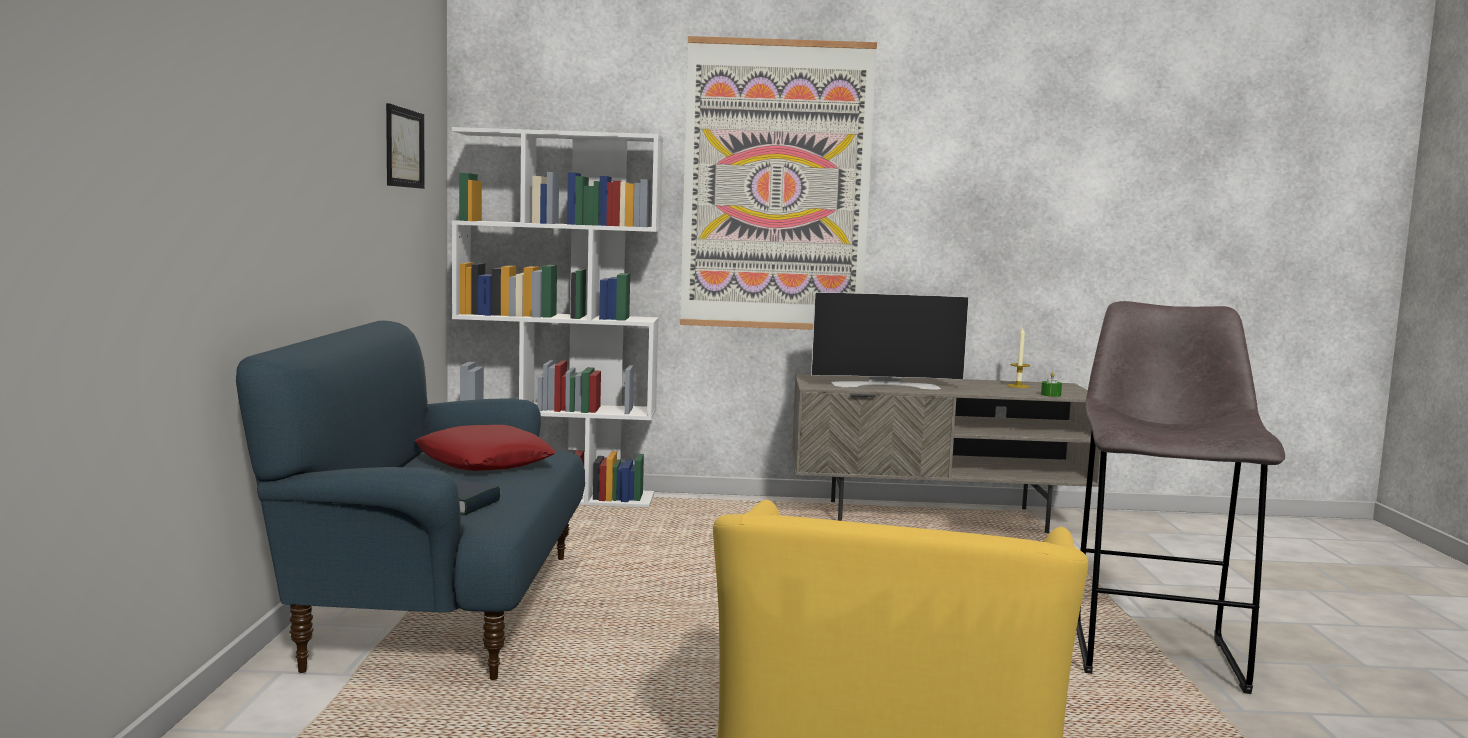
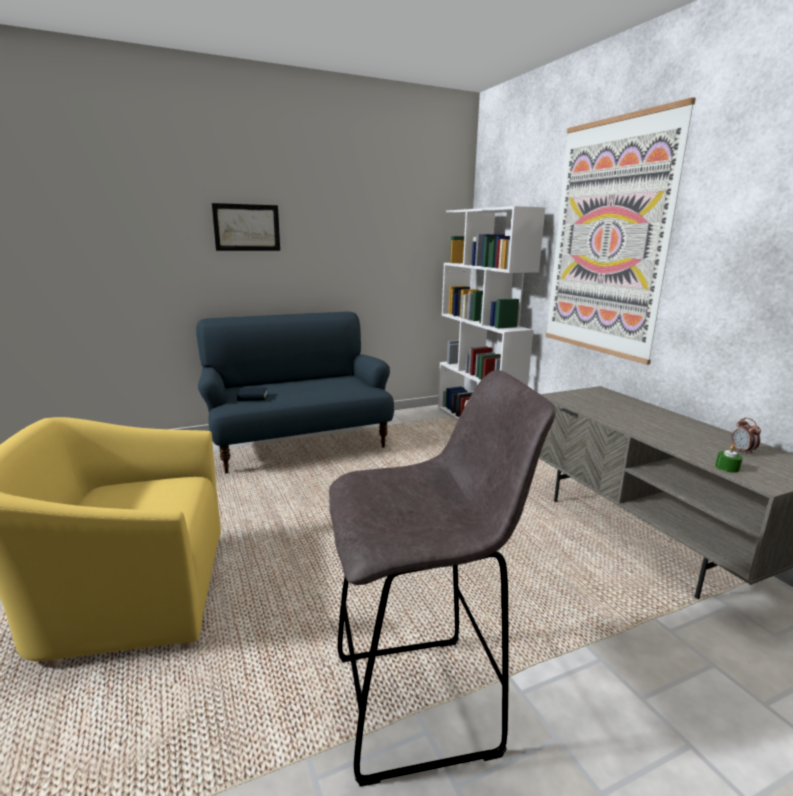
camera: 65 degrees right, 10 degrees up
picture [386,103,425,189] -> picture moved to [212,203,280,251]
red pillow [415,425,555,471] -> none
television [811,292,969,390] -> none
candle [1007,328,1030,388] -> alarm clock [731,418,761,454]

